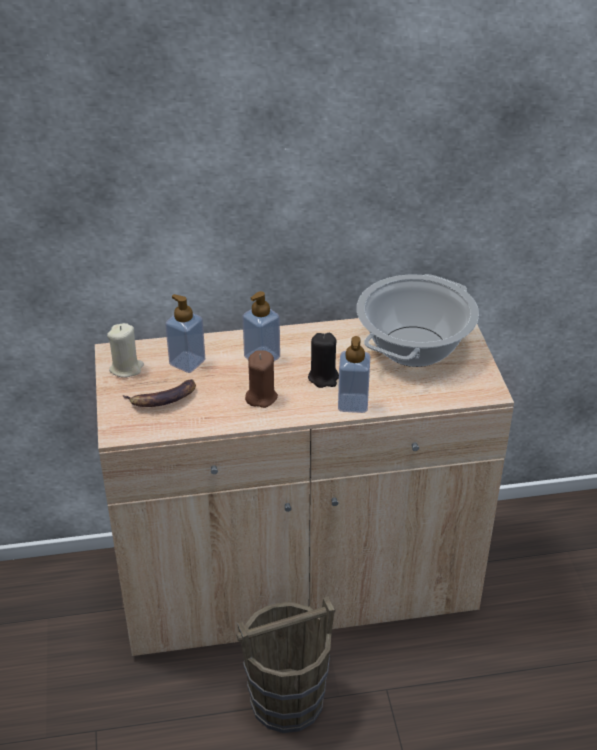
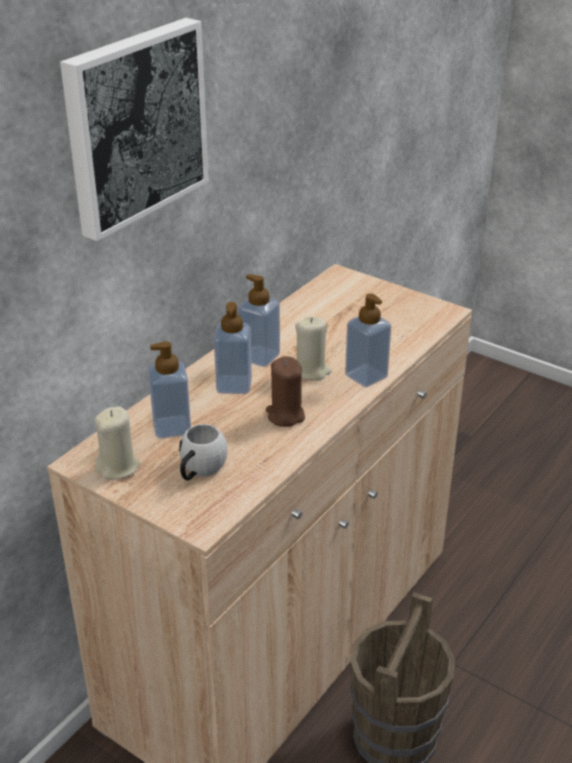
camera: 45 degrees left, 5 degrees down
banana [123,379,196,407] -> white mug [179,424,227,480]
black candle [308,333,339,388] -> beige candle [295,317,332,381]
cooking pot [357,274,479,367] -> none
none -> picture [60,18,209,241]
none -> soap dispenser [238,274,280,367]

